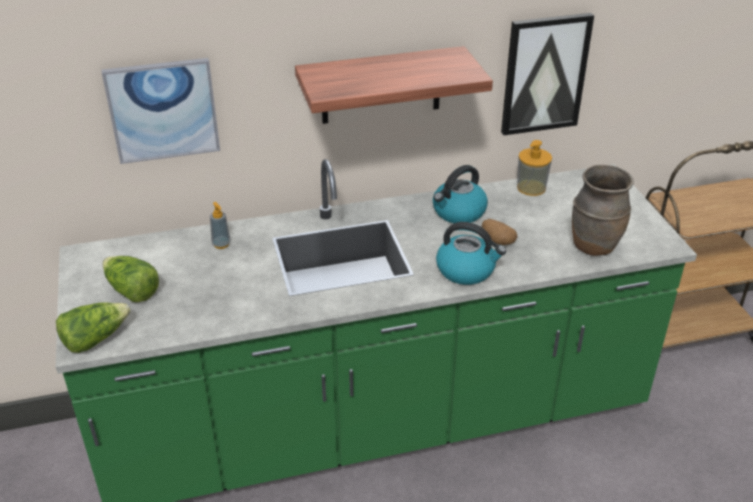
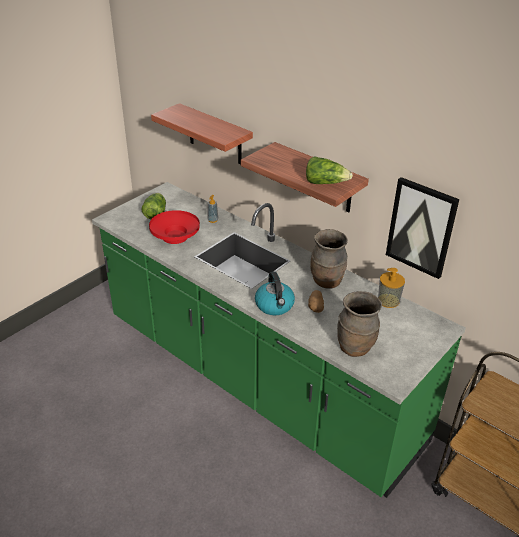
camera: 55 degrees right, 0 degrees up
lettuce [56,302,130,353] -> lettuce moved to [306,156,353,184]
picture [102,58,220,164] -> shelf [151,103,253,165]
kettle [433,165,488,223] -> brown vase [310,229,348,289]
none -> red bowl [149,210,200,244]

